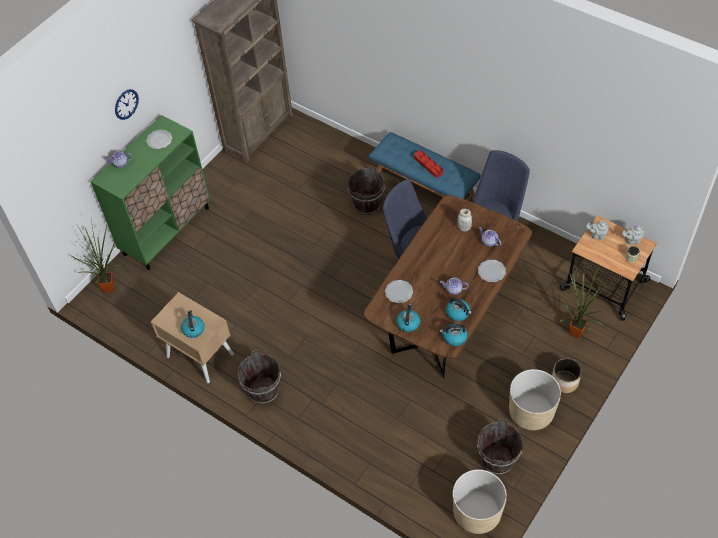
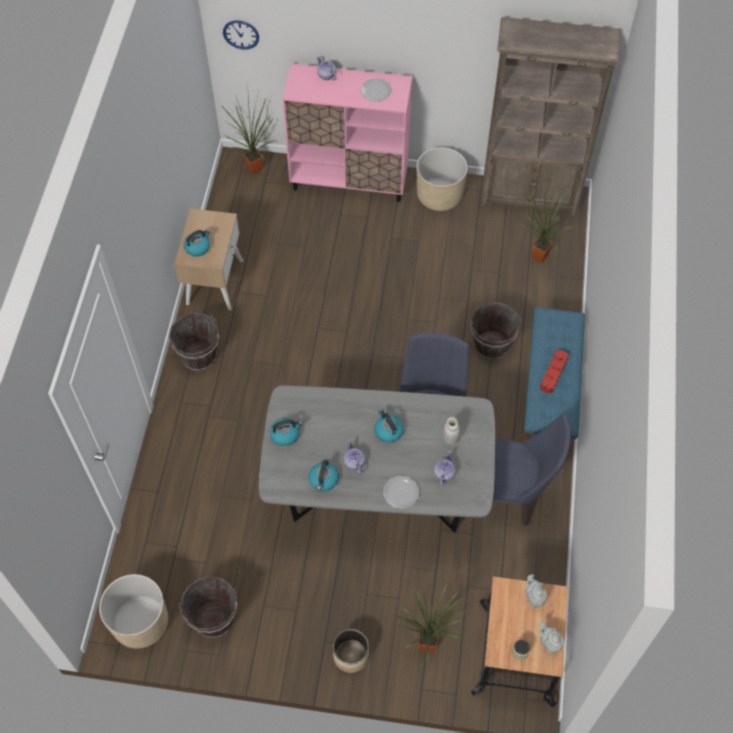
camera: 60 degrees right, 5 degrees up
green cabinet [90,115,210,270] -> pink cabinet [282,63,412,202]
wall clock [115,89,139,120] -> wall clock moved to [223,20,259,50]
brown dining table [364,195,532,378] -> grey dining table [259,385,495,533]
plate [385,280,413,303] -> none
kettle [440,324,468,346] -> kettle moved to [374,409,404,443]
beige planter [509,369,561,430] -> beige planter moved to [417,147,468,211]
none -> potted plant [520,180,578,263]

